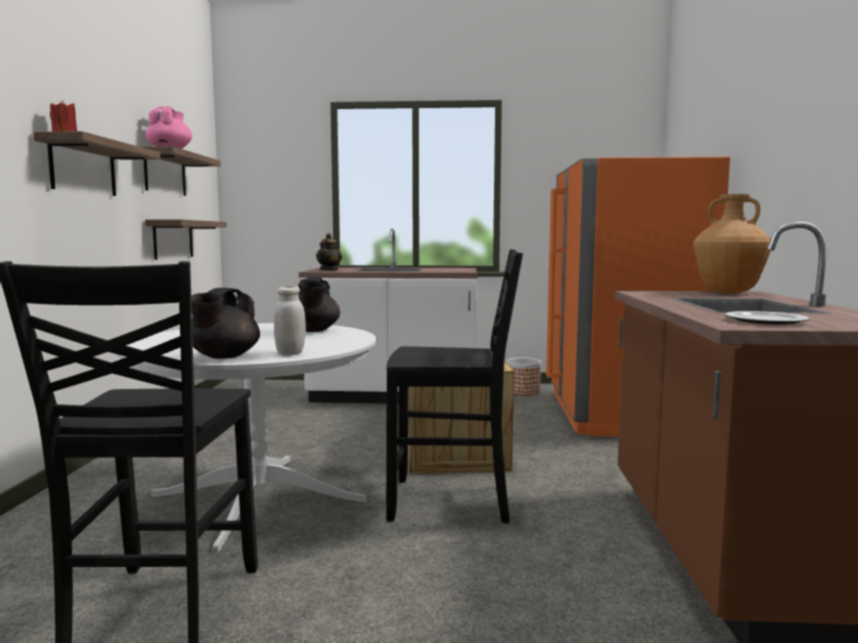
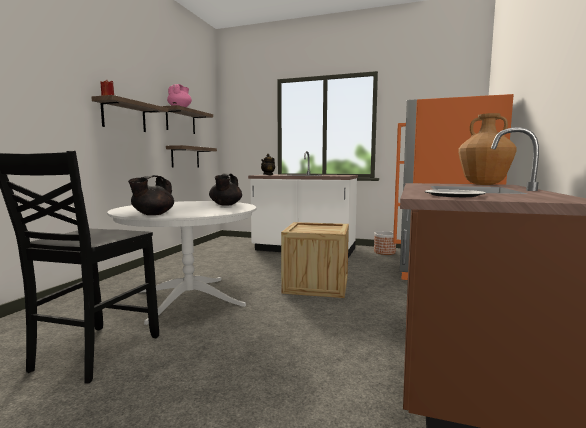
camera: 15 degrees right, 0 degrees up
white jar [274,286,306,355] -> none
black chair [386,249,523,524] -> none

